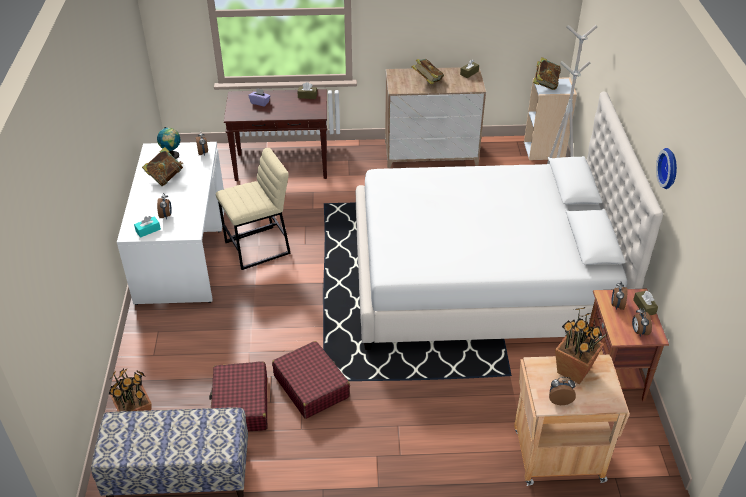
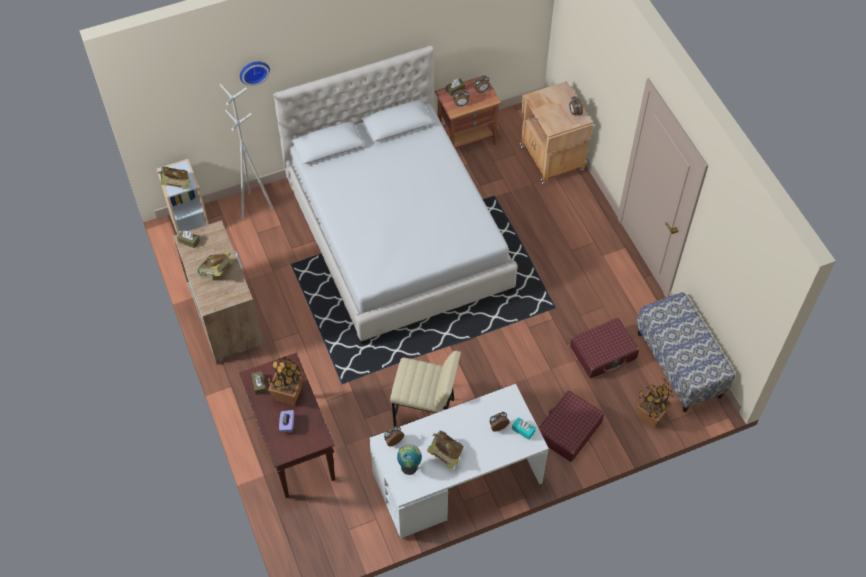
camera: 110 degrees left, 15 degrees up
beige chair [216,148,290,270] -> beige chair turned 150 degrees clockwise [390,351,461,428]
red suitcase [272,341,350,419] -> red suitcase moved to [539,390,604,462]
potted plant [555,307,608,384] -> potted plant moved to [268,357,304,406]
wall clock [656,148,677,189] -> wall clock moved to [240,61,270,86]

